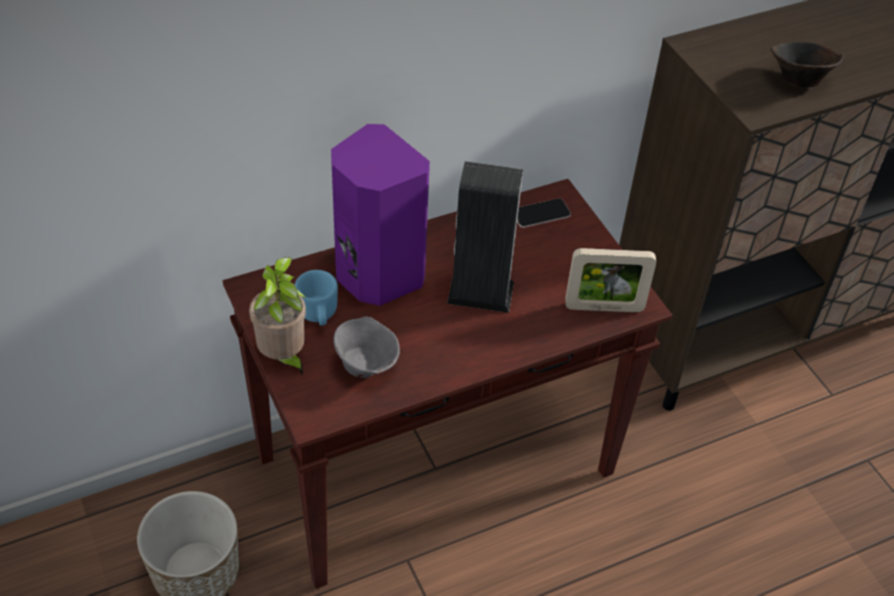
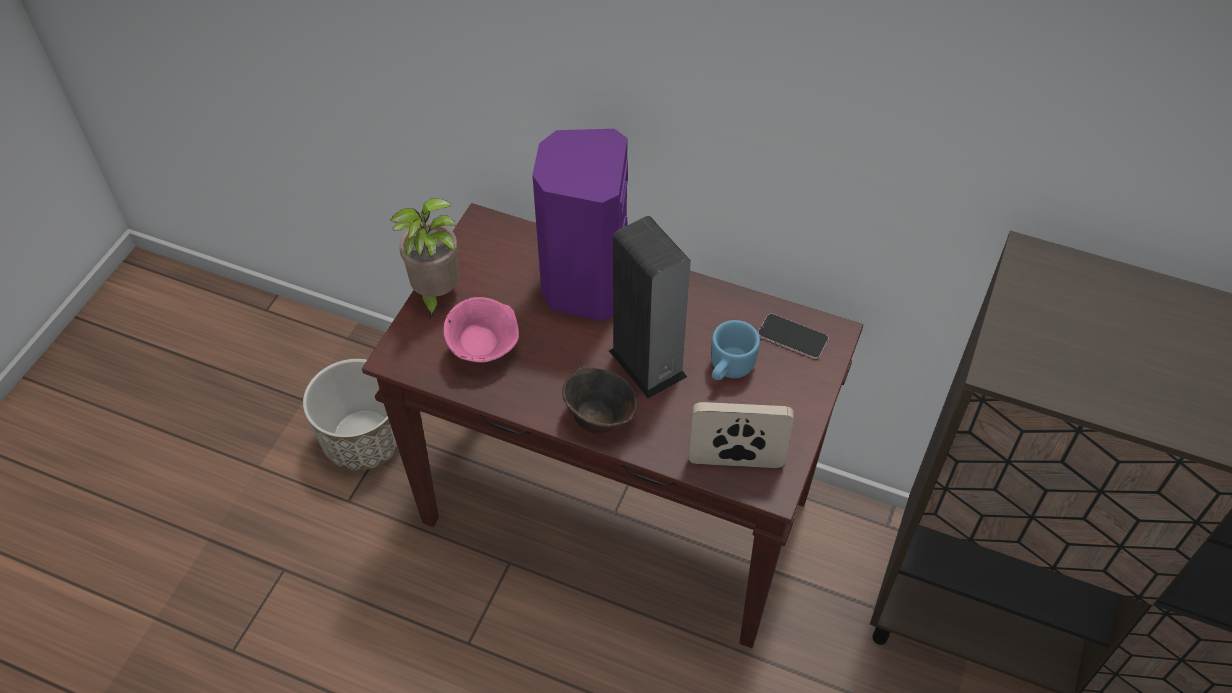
camera: 50 degrees right, 5 degrees up
blue mug [295,270,338,326] -> blue mug moved to [711,320,760,380]
grey bowl [333,316,400,378] -> pink bowl [444,297,519,363]
picture frame [565,248,656,312] -> picture frame turned 135 degrees clockwise [689,402,794,468]
brown bowl [771,42,844,87] -> brown bowl moved to [562,366,638,434]

